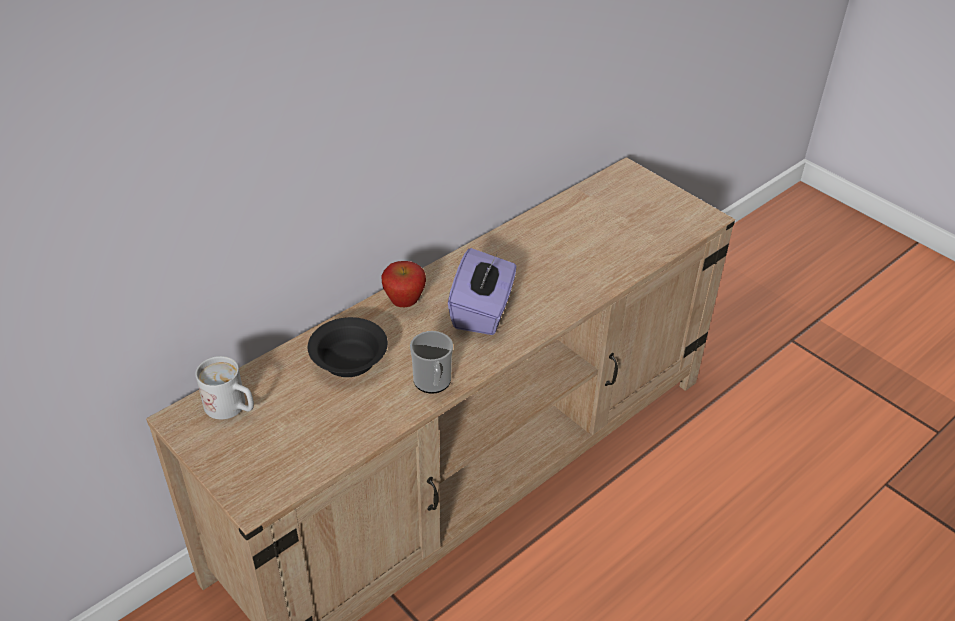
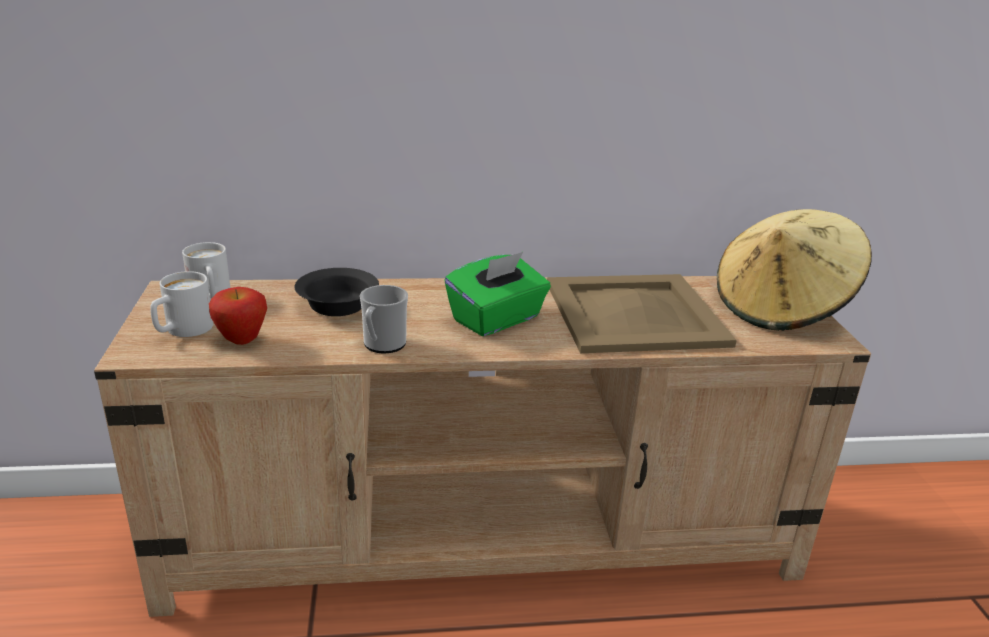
camera: 35 degrees right, 15 degrees down
apple [381,261,426,307] -> apple moved to [209,287,267,345]
purple tissue box [448,248,516,335] -> green tissue box [444,252,551,336]
none -> white mug [150,271,213,337]
none -> beige tray [547,274,737,353]
none -> beige hat [717,209,872,331]

